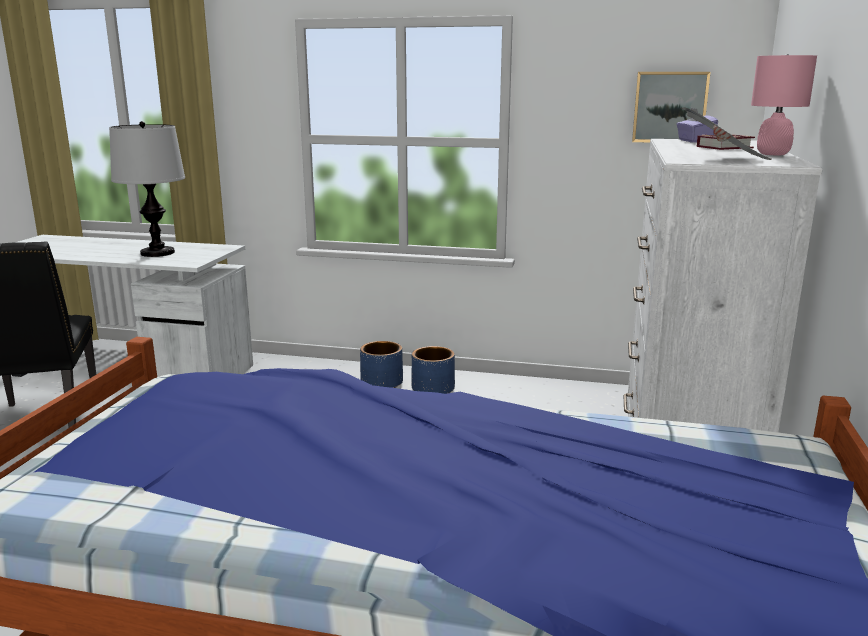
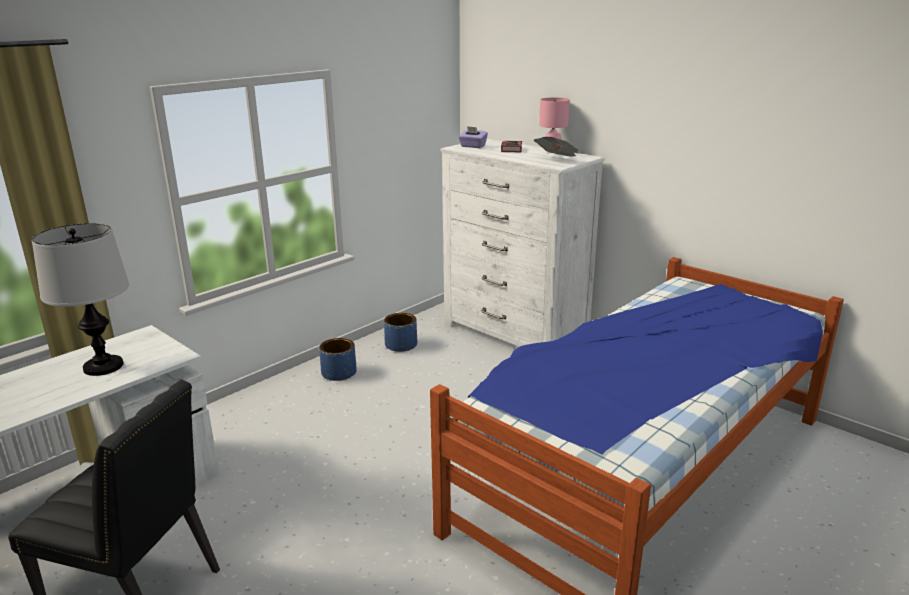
camera: 60 degrees left, 5 degrees up
blue planter [360,341,403,388] -> blue planter moved to [384,313,417,352]
picture [632,72,710,143] -> none

